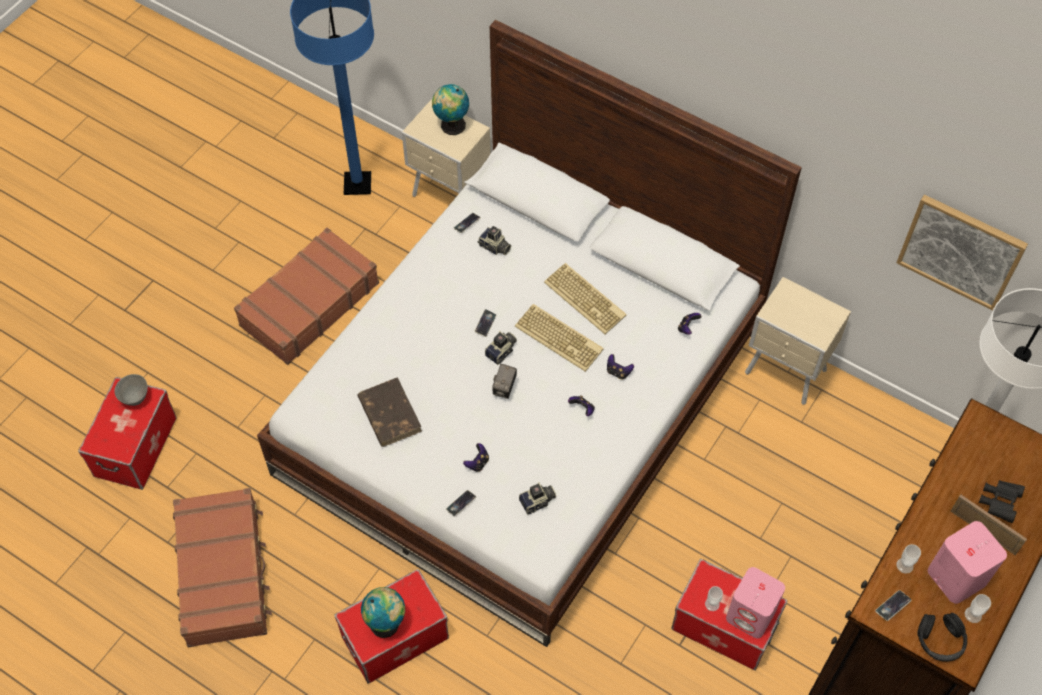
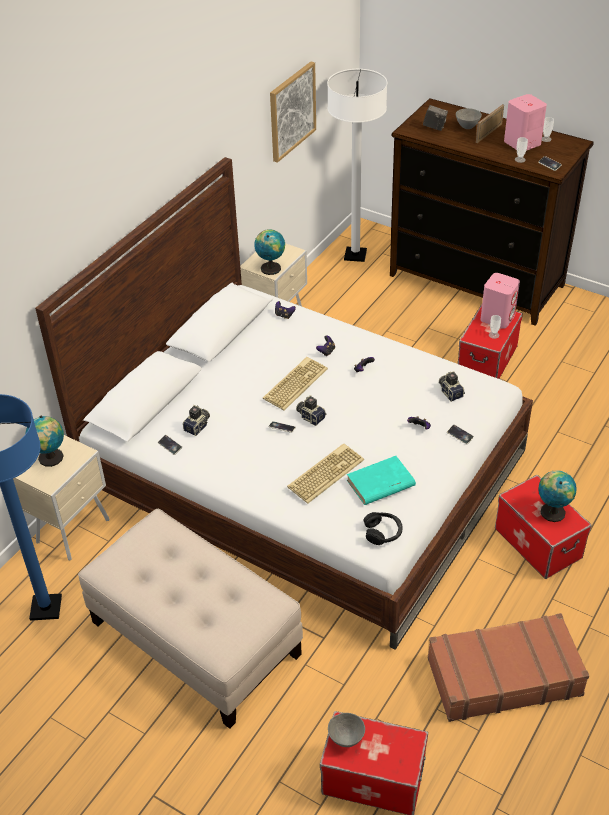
camera: 90 degrees left, 15 degrees down
brown suitcase [234,228,379,365] -> beige ottoman [78,509,303,729]
brown book [357,377,422,447] -> turquoise book [347,456,416,505]
camera [492,364,517,399] -> camera moved to [423,105,448,131]
keyboard [544,263,627,334] -> keyboard moved to [287,443,364,504]
black headphones [917,613,967,662] -> black headphones moved to [363,512,403,545]
black binoculars [979,480,1025,523] -> grey bowl [456,108,482,129]
none -> globe [255,229,285,275]

